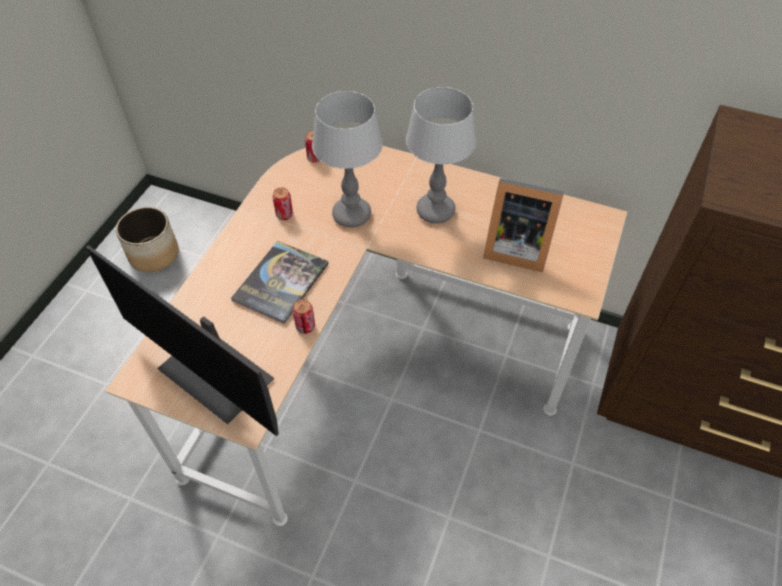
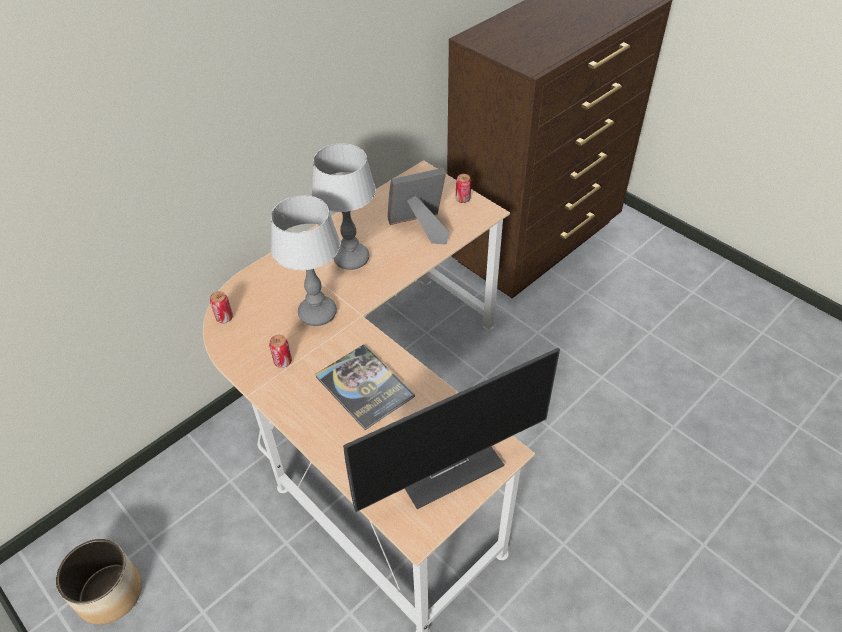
camera: 65 degrees left, 5 degrees down
can [293,299,315,334] -> can moved to [456,174,471,203]
picture frame [483,178,564,272] -> picture frame turned 150 degrees counterclockwise [388,168,450,245]

